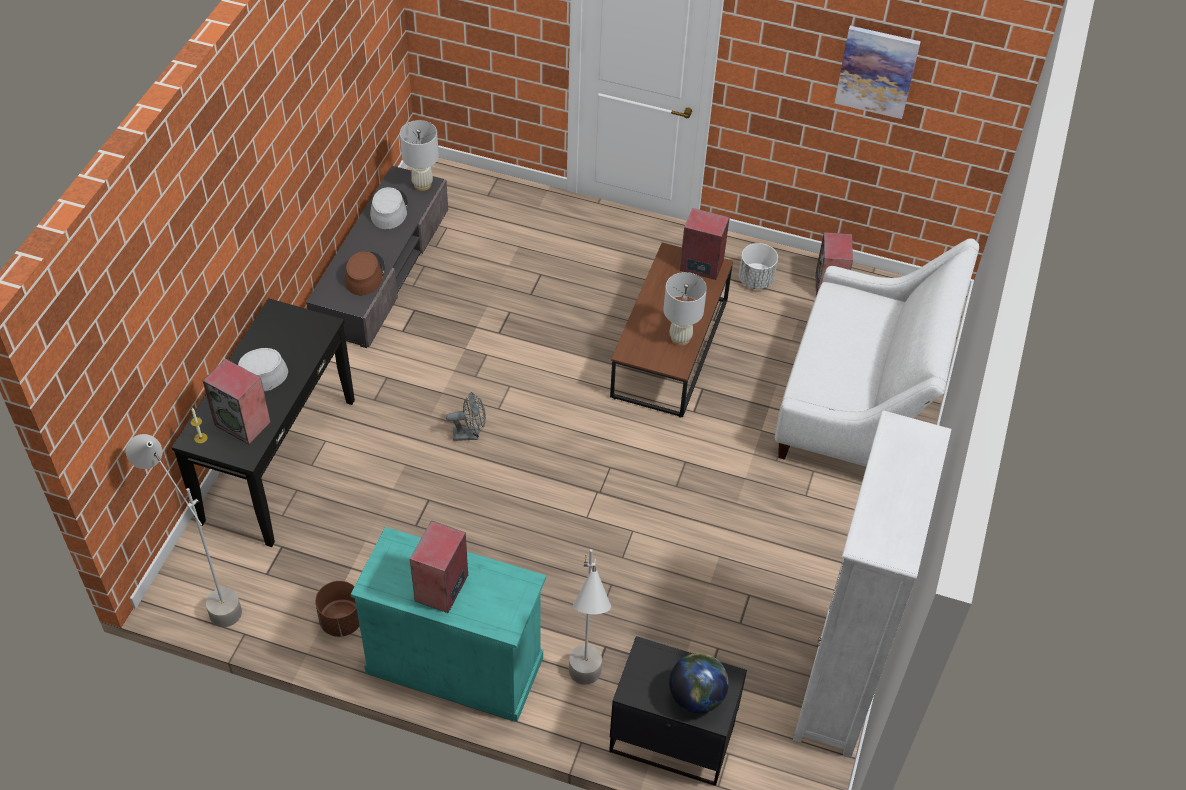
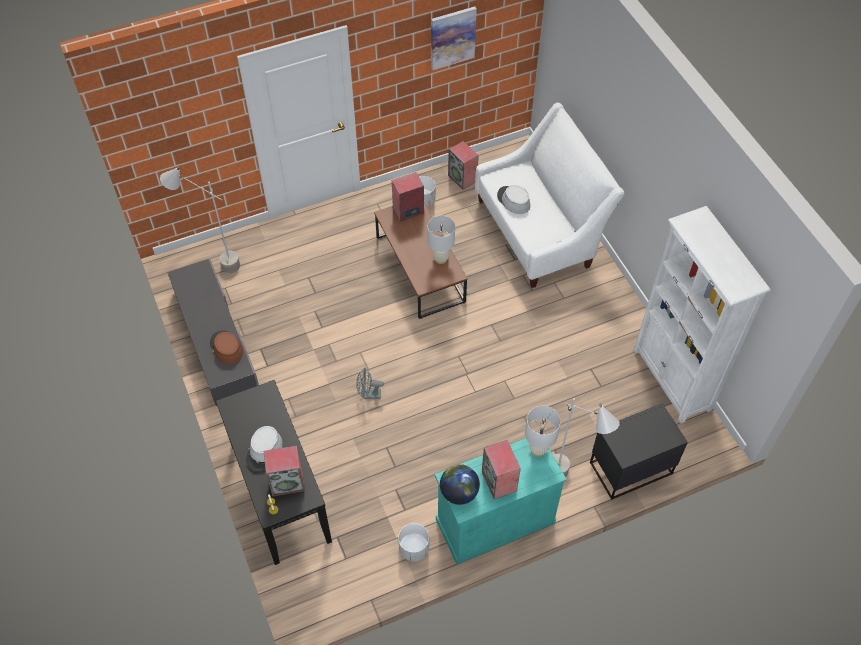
camera: 40 degrees left, 5 degrees up
grey floor lamp [126,434,242,627] -> grey floor lamp moved to [160,167,240,273]
brown planter [315,581,360,637] -> white planter [398,523,429,561]
grey hat [370,187,408,229] -> grey hat moved to [497,185,530,214]
white table lamp [400,120,439,191] -> white table lamp moved to [525,406,561,457]
grey fan [446,392,486,441] -> grey fan turned 135 degrees counterclockwise [356,368,384,399]
globe [669,653,729,713] -> globe moved to [440,464,480,505]

